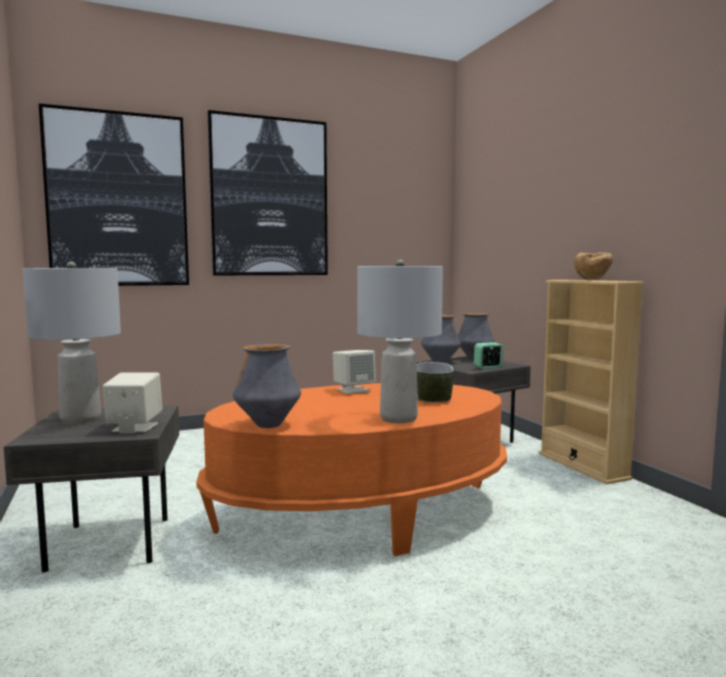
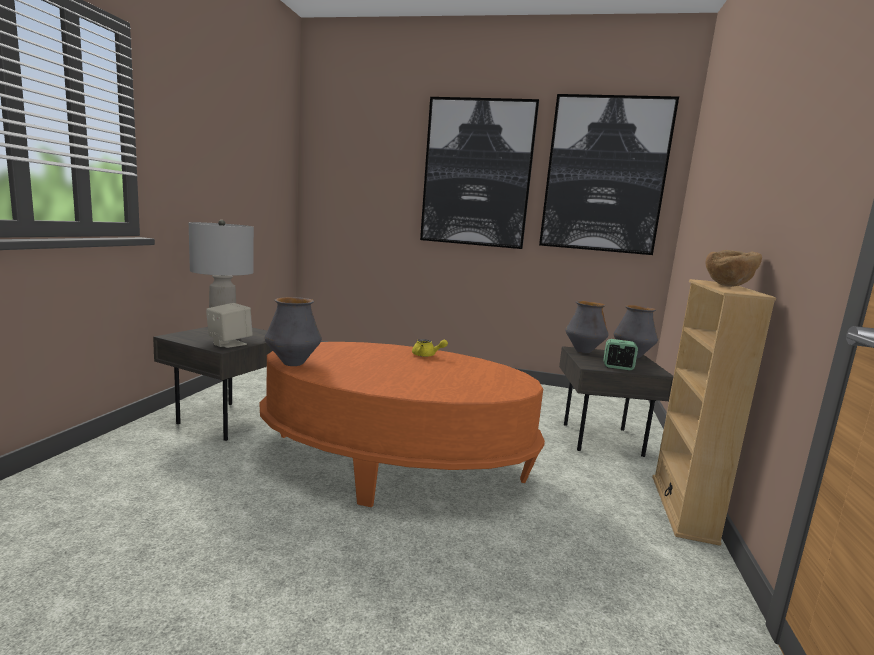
camera: 35 degrees right, 5 degrees up
picture [39,104,189,286] -> picture moved to [539,94,679,255]
beige speaker [333,350,376,394] -> yellow teapot [412,339,448,357]
grey table lamp [357,259,443,423] -> none
bowl [417,362,454,403] -> none

